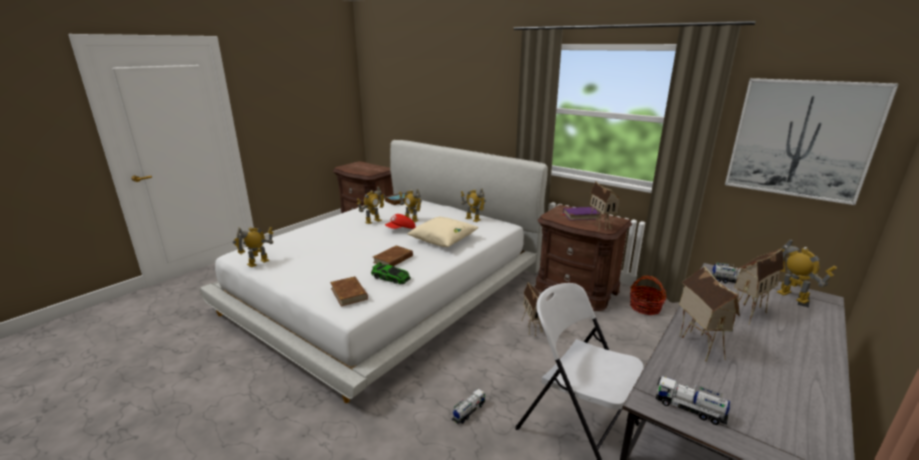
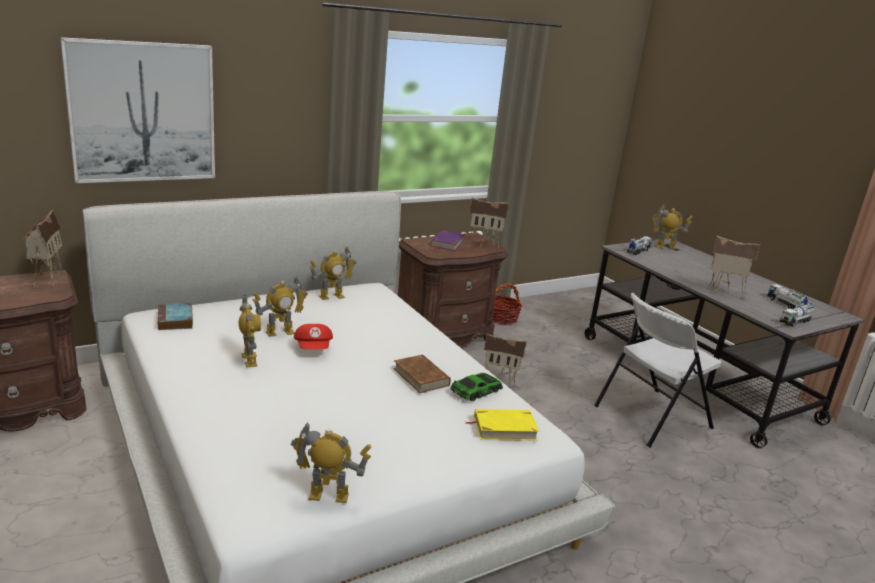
camera: 70 degrees left, 0 degrees up
toy robot [233,227,274,267] -> toy robot turned 120 degrees clockwise [291,423,371,503]
brown book [330,276,368,306] -> yellow book [466,409,539,441]
beige pillow [407,217,479,247] -> none
toy truck [451,389,485,424] -> toy truck moved to [767,284,808,308]
picture [725,78,898,205] -> picture moved to [60,37,215,183]
toy house [734,248,784,325] -> toy house moved to [22,209,63,287]

